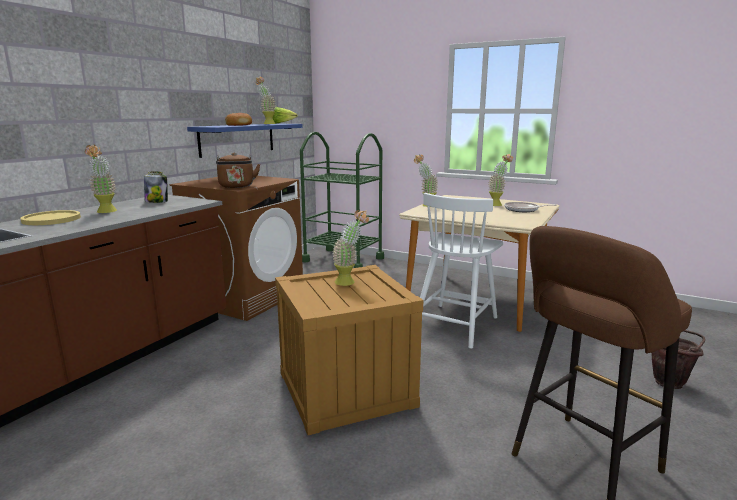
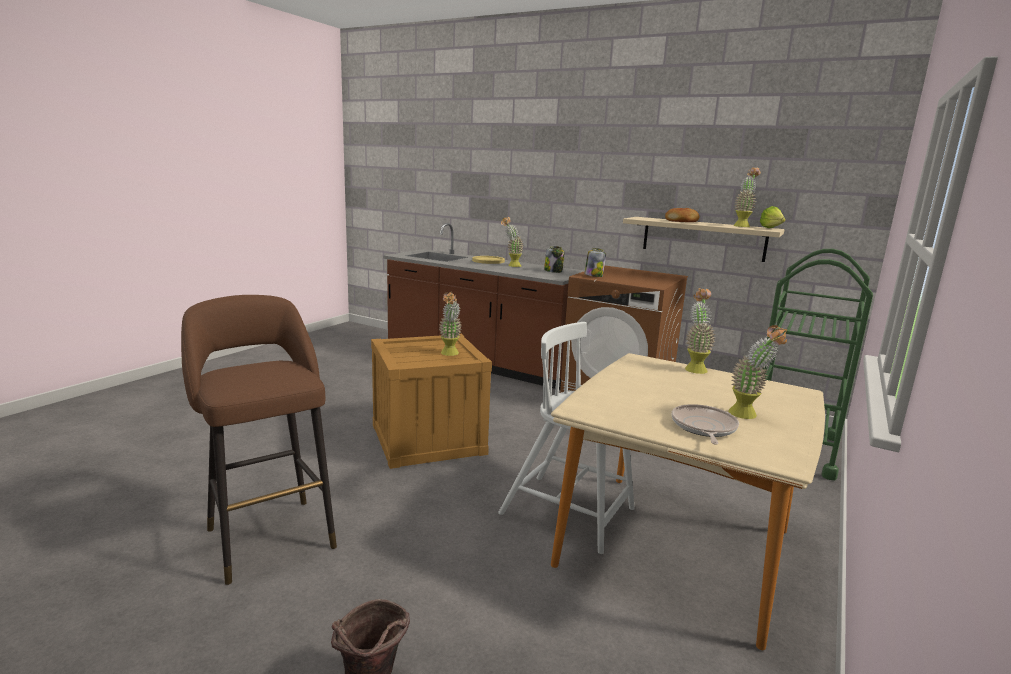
camera: 90 degrees right, 0 degrees up
blue shelf [187,123,303,158] -> beige shelf [623,217,785,262]
brown kettle [216,152,260,188] -> jar [584,248,606,277]

